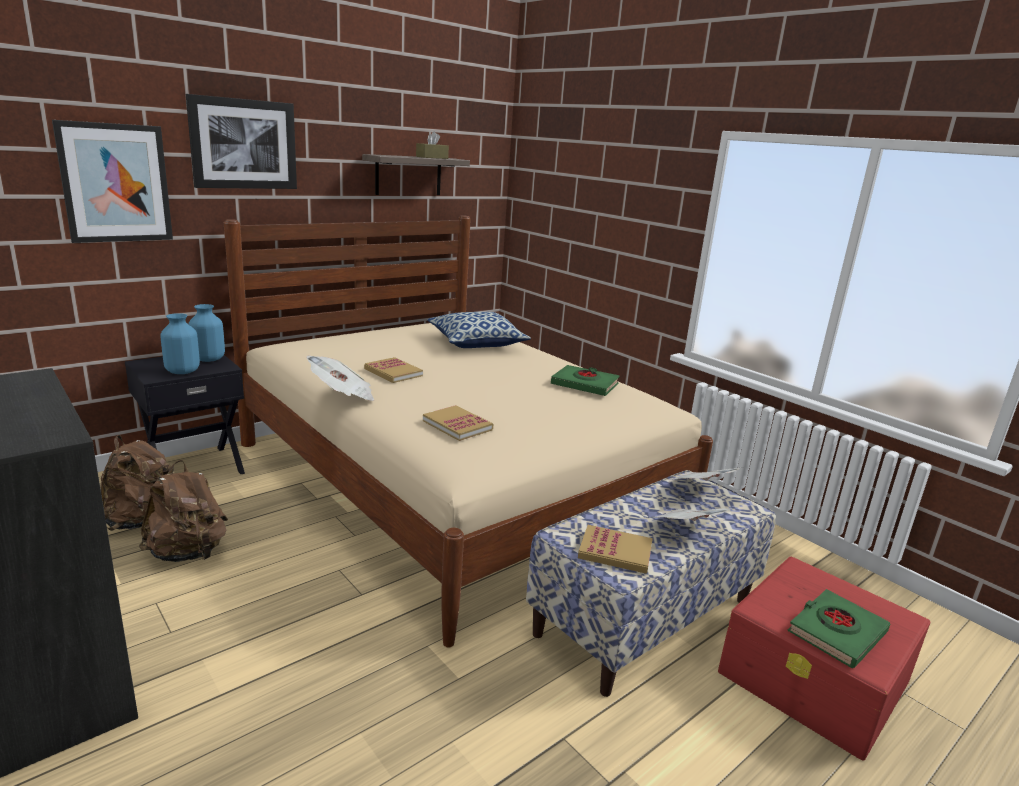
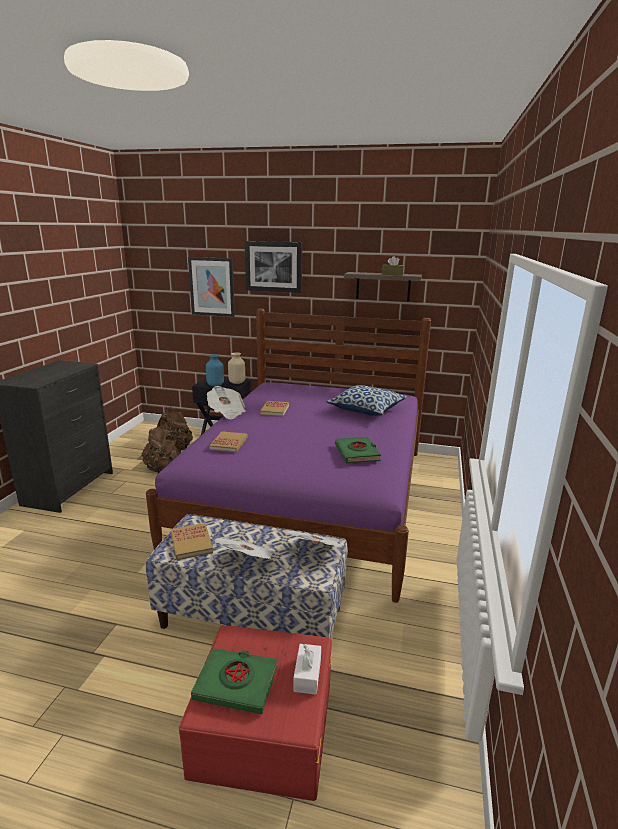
camera: 55 degrees right, 0 degrees up
blue vase [188,304,225,362] -> beige vase [228,353,245,384]
beige bed [224,215,713,647] -> purple bed [146,308,431,603]
none -> white tissue box [293,644,321,695]

